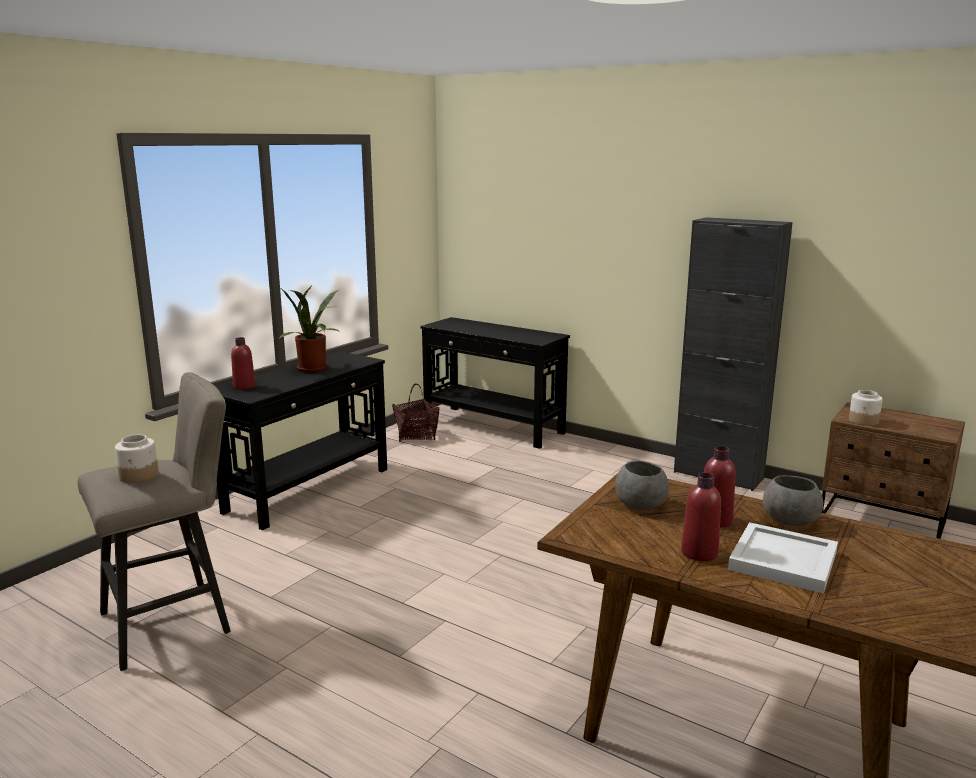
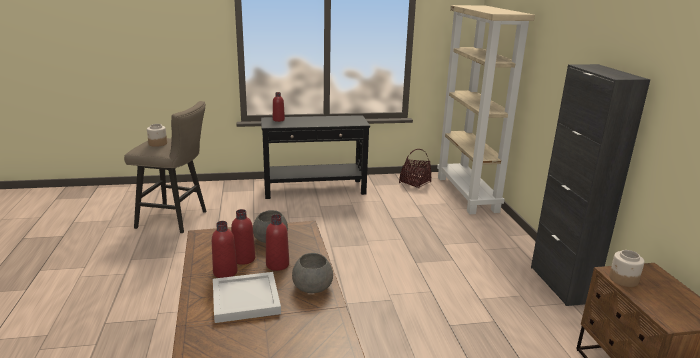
camera: 45 degrees right, 5 degrees up
potted plant [279,285,340,373] -> none
black console table [420,317,570,449] -> beige bookcase [437,5,535,214]
none -> red bottle [231,209,255,265]

